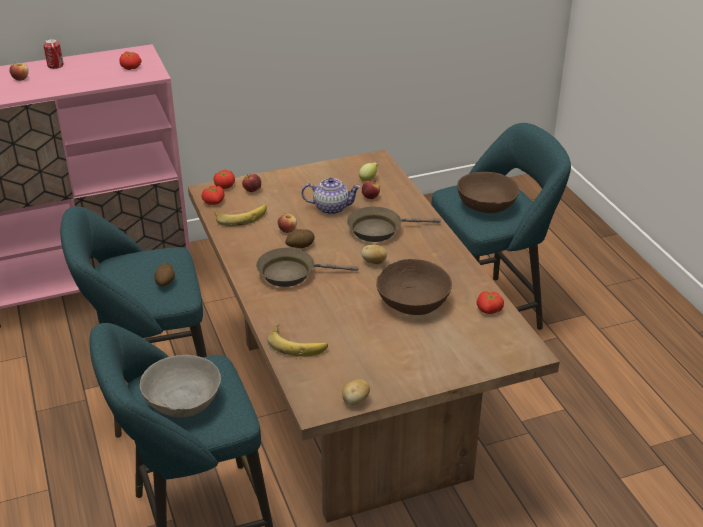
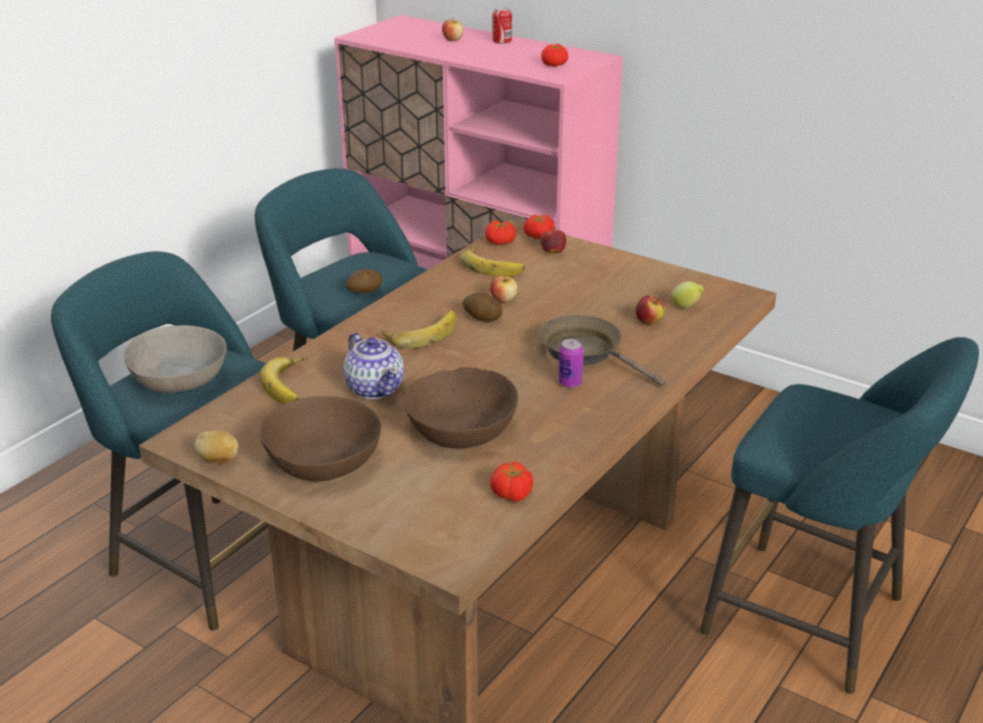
camera: 55 degrees right, 5 degrees down
brown frying pan [256,248,358,287] -> banana [382,310,456,349]
teapot [301,177,361,215] -> teapot moved to [343,332,404,399]
potato [362,244,387,264] -> none
brown bowl [457,172,519,213] -> brown bowl moved to [260,396,382,481]
none -> can [558,339,584,388]

